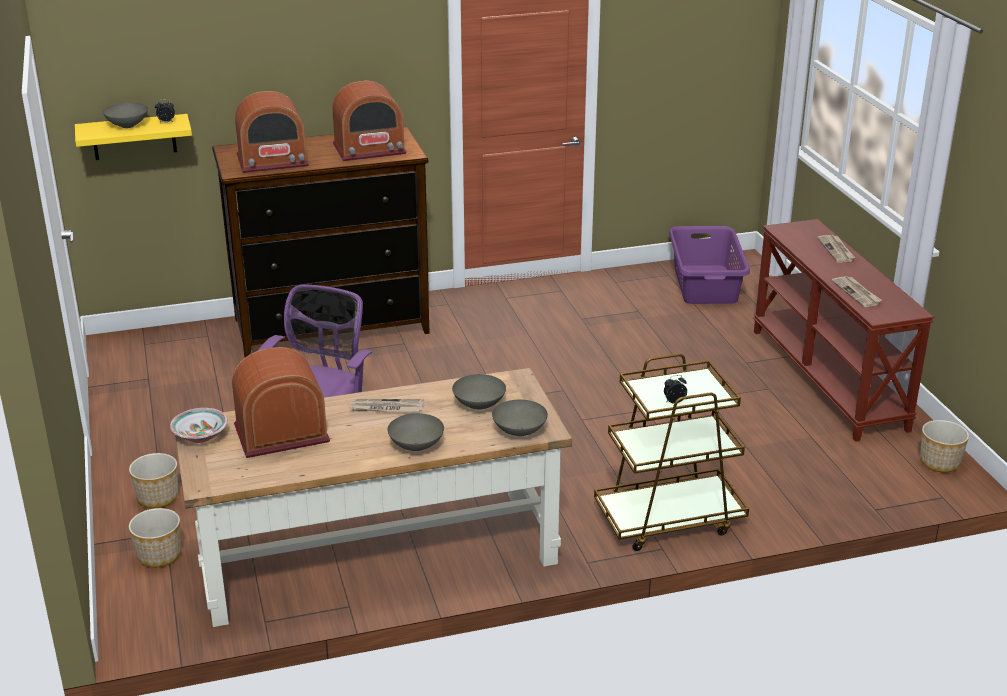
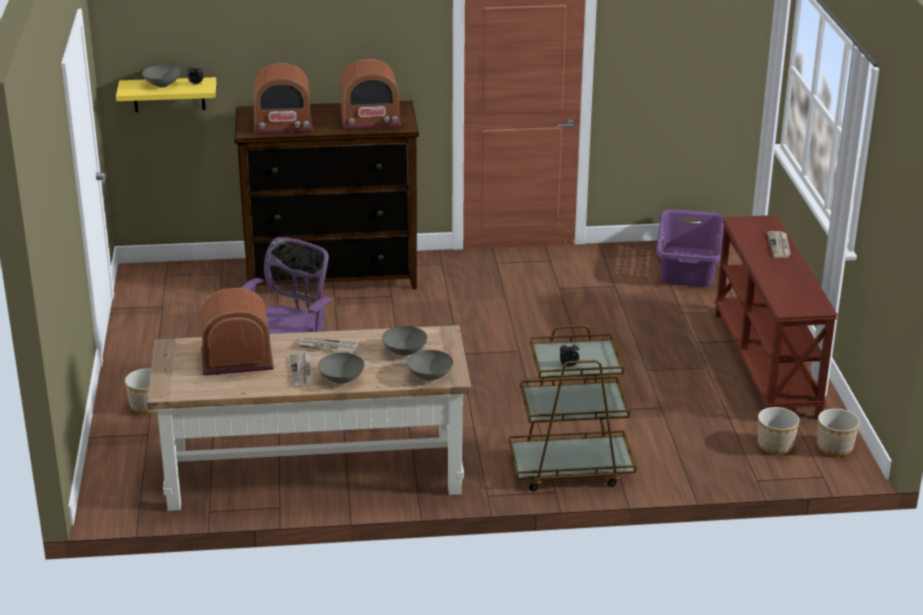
camera: 10 degrees right, 0 degrees up
planter [129,508,181,567] -> planter moved to [758,407,800,455]
bowl [170,408,228,443] -> none
newspaper [832,276,882,307] -> newspaper moved to [290,353,313,388]

